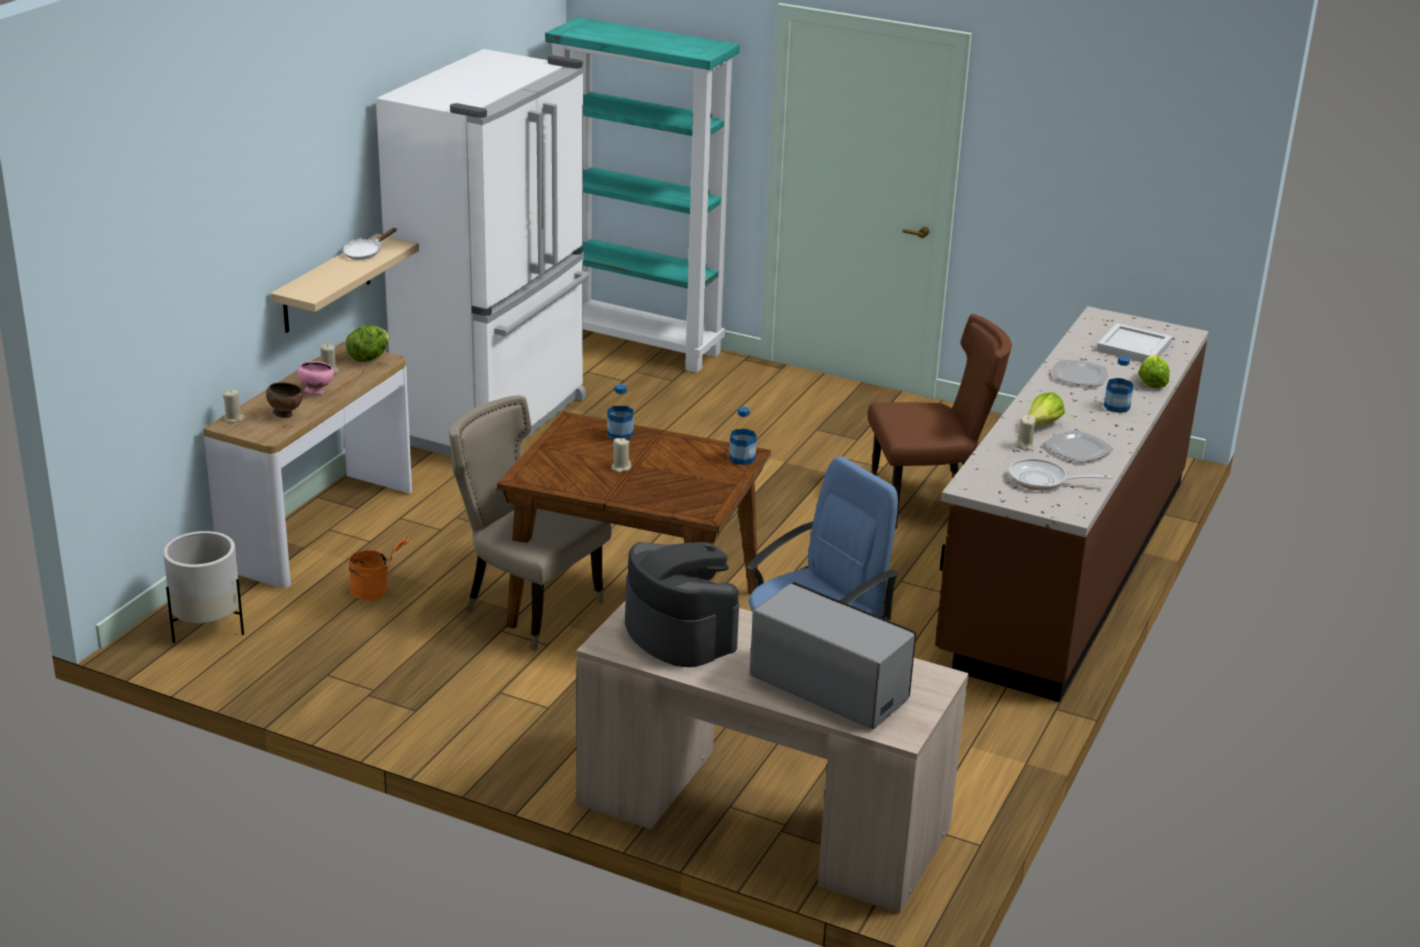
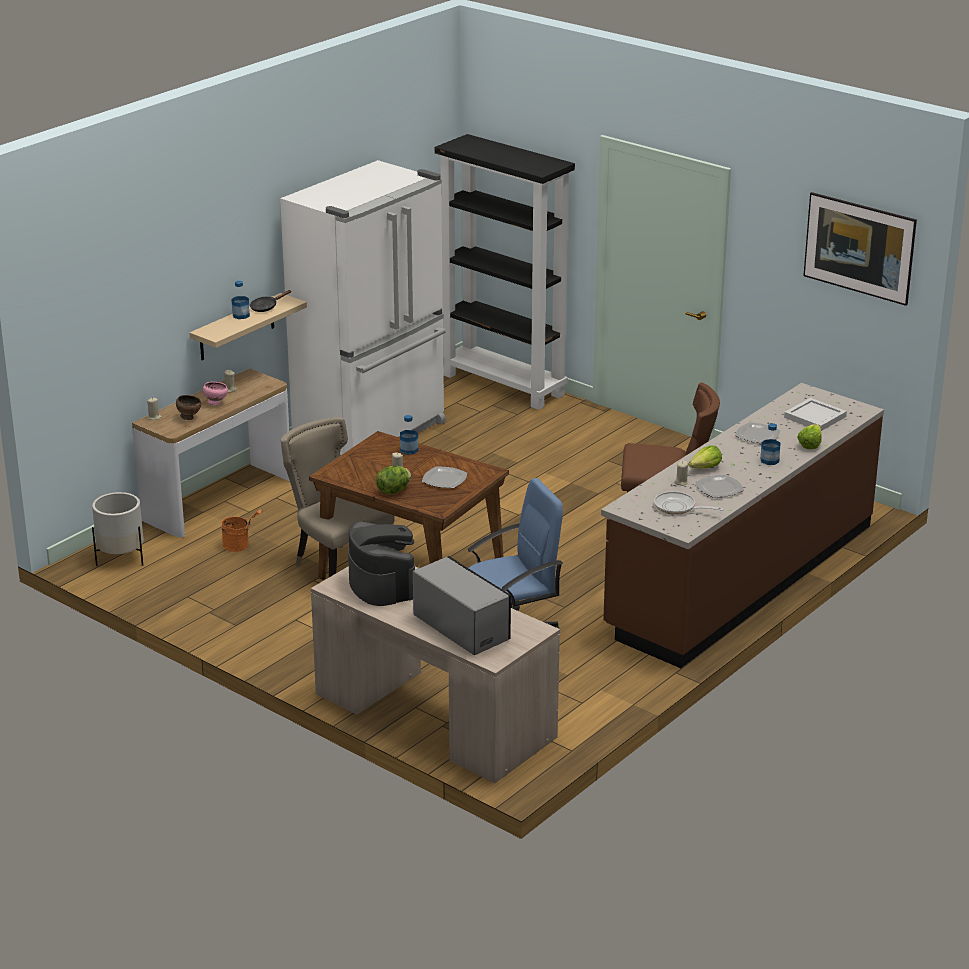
camera: 15 degrees right, 0 degrees up
white frying pan [343,228,397,260] -> black frying pan [250,290,291,312]
lettuce [346,325,389,362] -> lettuce moved to [376,465,411,494]
turquoise bookcase [545,17,740,373] -> black bookcase [435,134,575,410]
bottle [729,407,757,465] -> bottle moved to [231,281,250,319]
none -> plate [422,466,467,488]
none -> picture [803,192,917,306]

